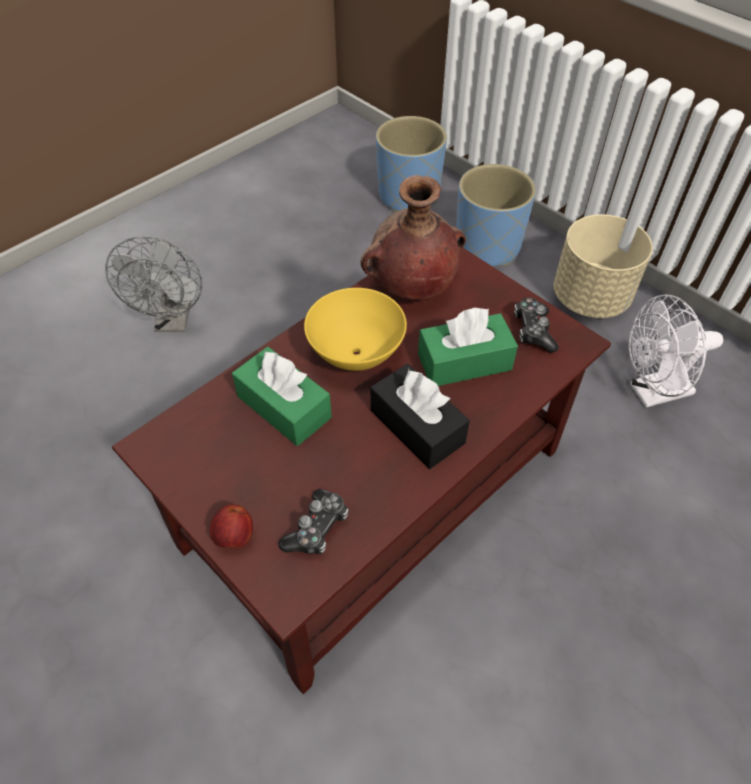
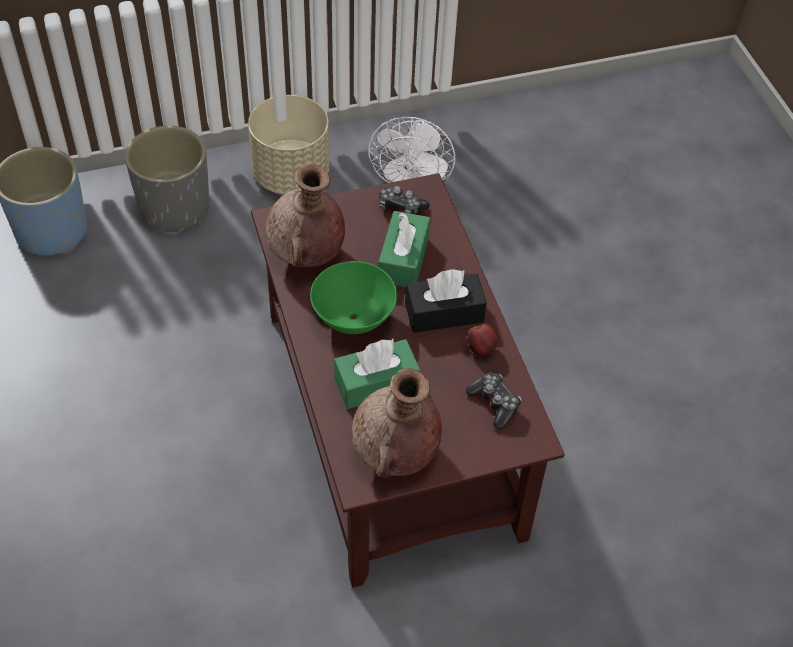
camera: 65 degrees left, 0 degrees up
grey fan [106,236,202,332] -> none
apple [210,504,253,548] -> apple moved to [468,324,498,356]
yellow bowl [304,288,407,371] -> green bowl [310,261,397,334]
blue planter [456,164,536,266] -> grey planter [125,125,210,235]
none -> brown vase [352,368,442,478]

